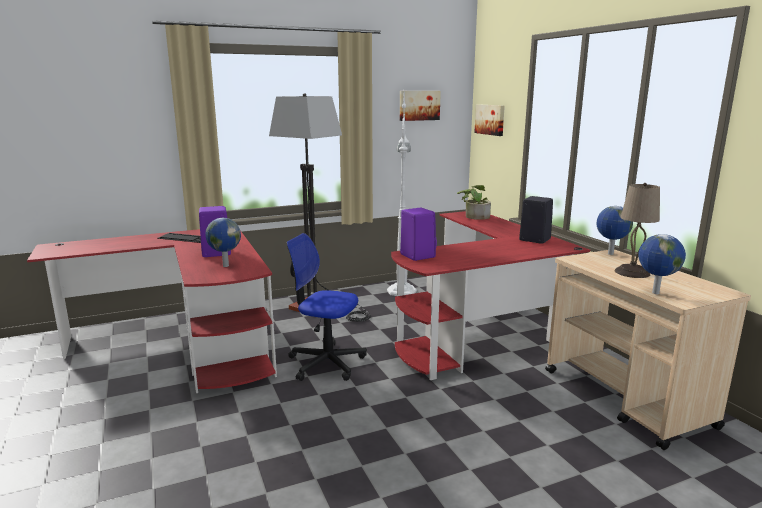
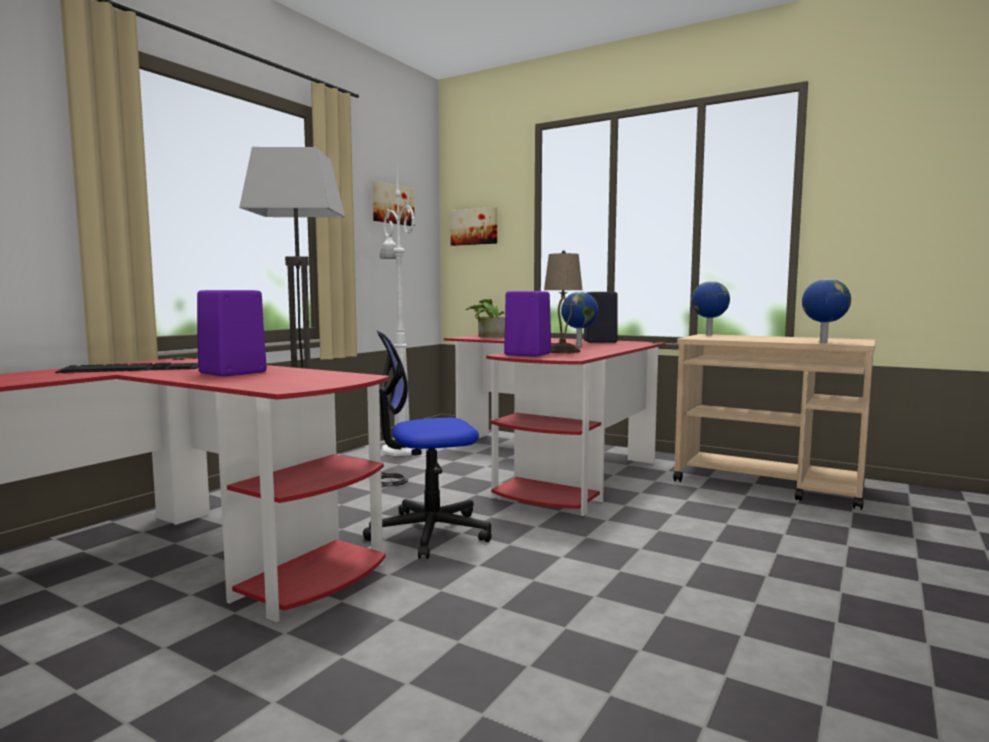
camera: 35 degrees left, 10 degrees down
globe [205,218,241,267] -> globe moved to [561,292,598,346]
beige table lamp [615,183,660,278] -> beige table lamp moved to [544,250,583,353]

